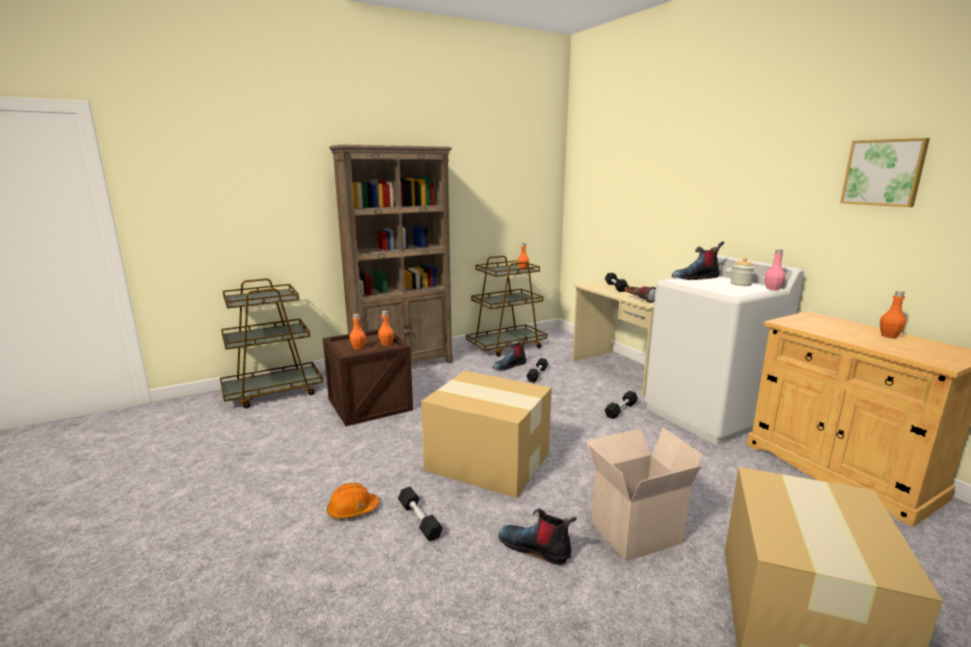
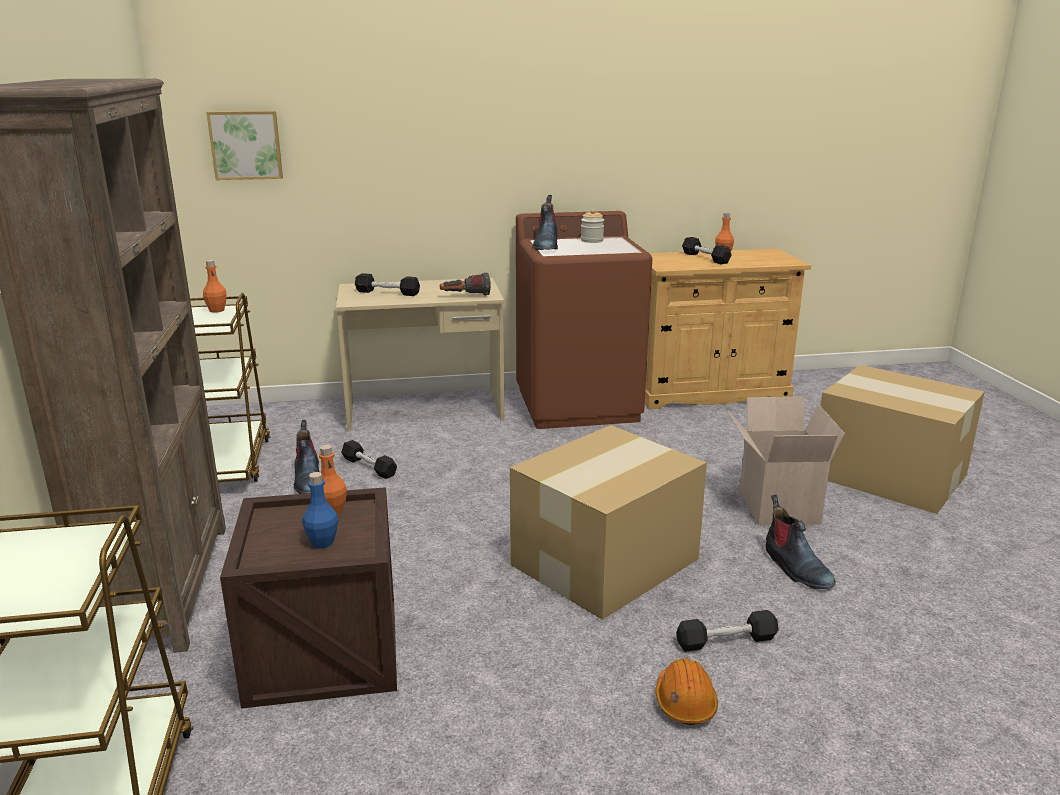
camera: 70 degrees left, 5 degrees up
orange bottle [349,314,366,350] -> blue bottle [302,472,338,549]
boot [498,508,577,565] -> boot turned 75 degrees counterclockwise [766,495,836,589]
black dumbbell [605,391,638,419] -> black dumbbell moved to [682,237,731,264]
white washing machine [645,255,804,445] -> brown washing machine [516,211,652,429]
pink bottle [765,249,785,290] -> none
picture [840,138,930,207] -> picture moved to [206,111,283,180]

